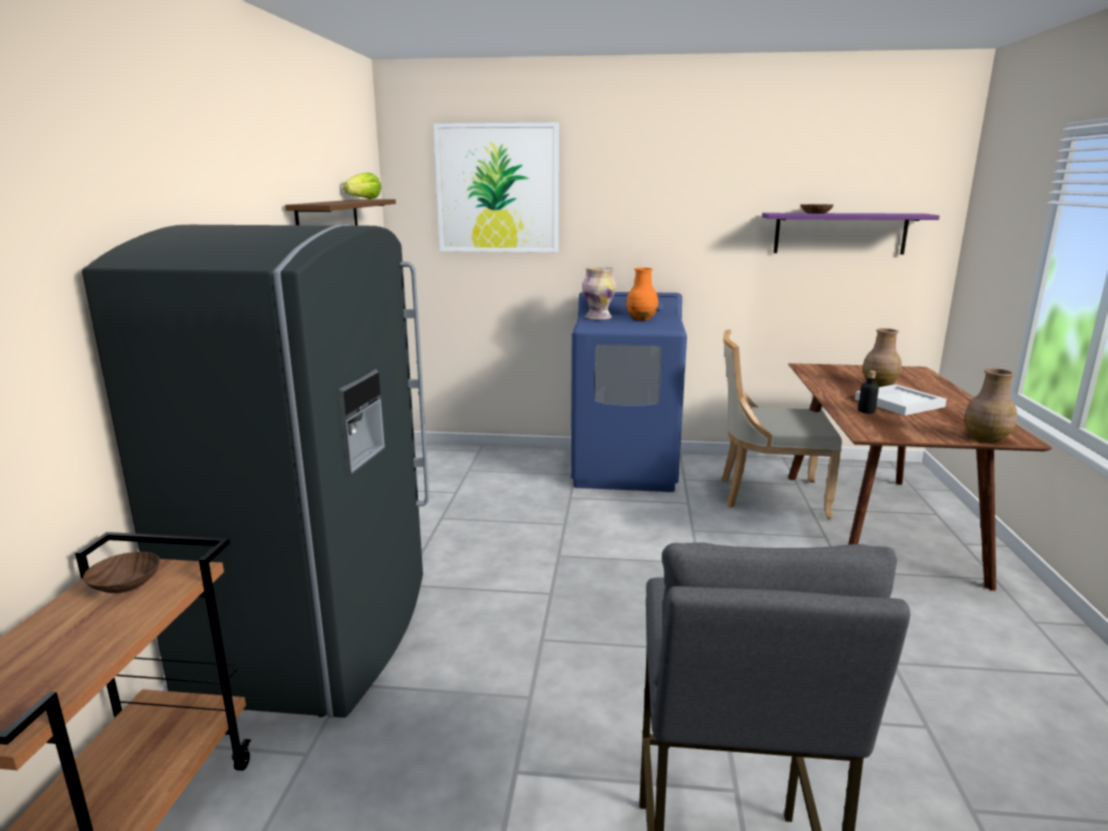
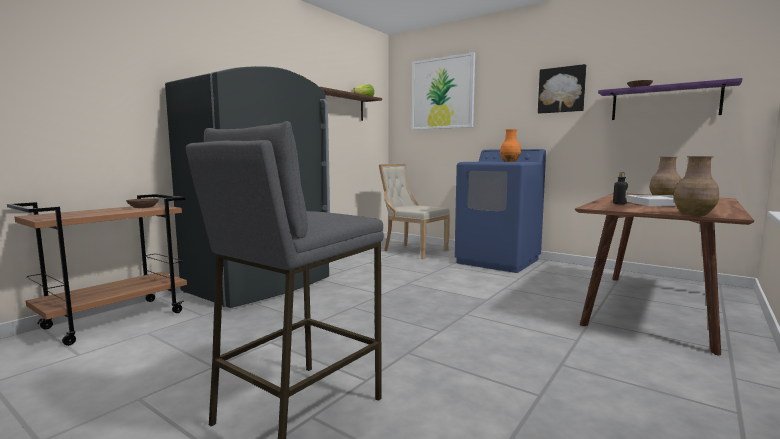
camera: 30 degrees right, 10 degrees down
vase [582,266,616,320] -> none
beige chair [721,329,842,518] -> beige chair moved to [379,164,450,259]
none -> picture [538,64,586,114]

